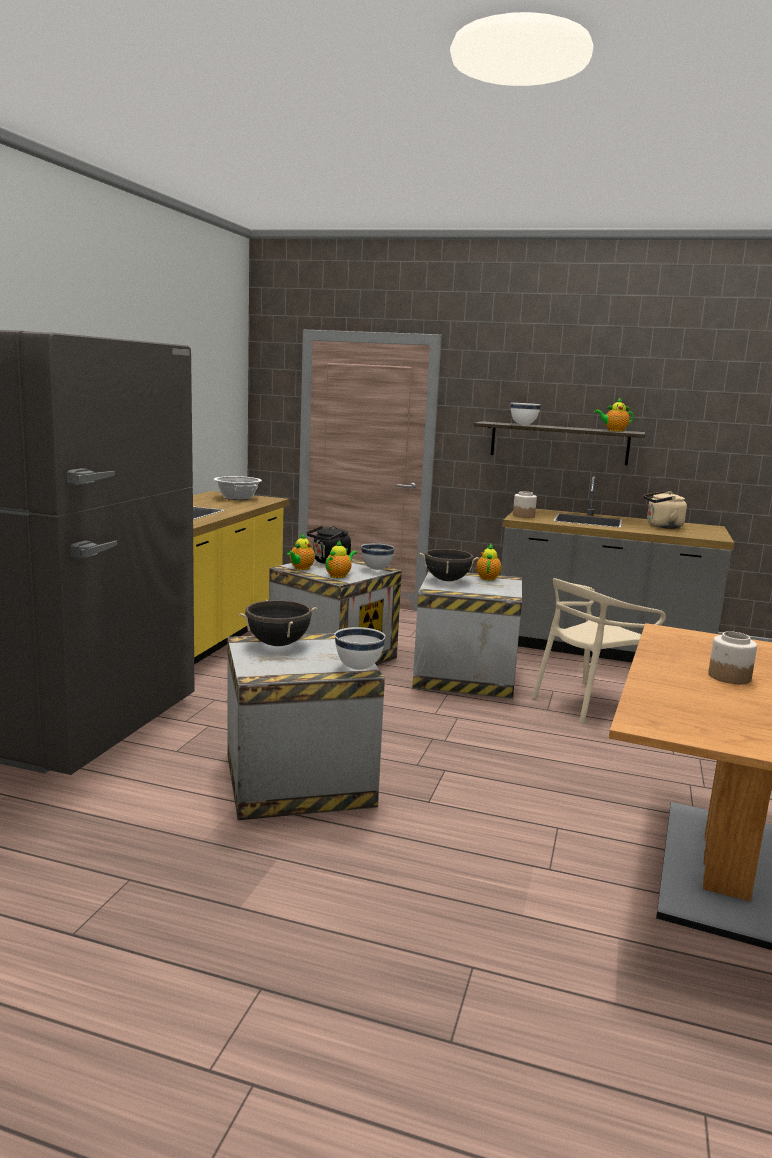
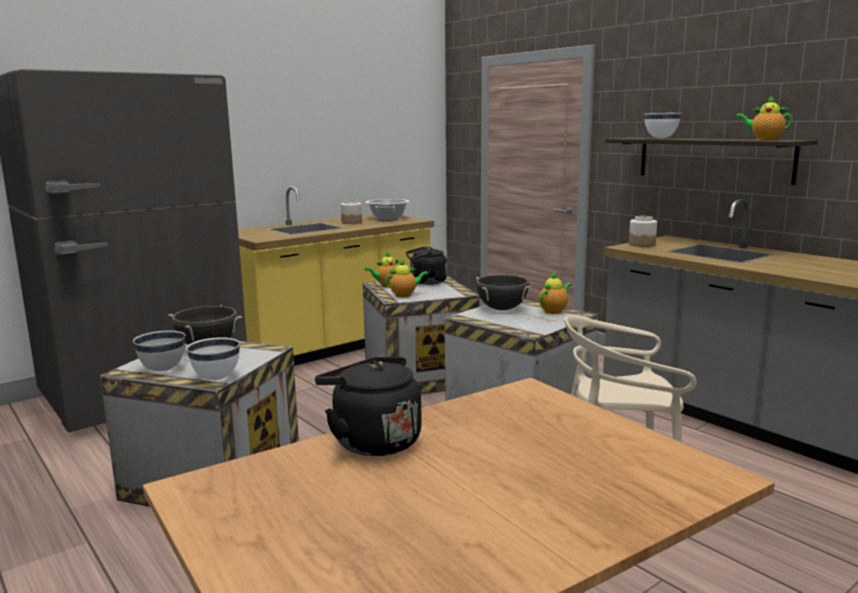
camera: 35 degrees right, 0 degrees up
white bowl [361,543,394,570] -> white bowl moved to [133,330,185,371]
beige kettle [644,491,687,529] -> none
jar [708,631,757,684] -> jar moved to [341,200,362,224]
none -> black kettle [315,357,422,456]

